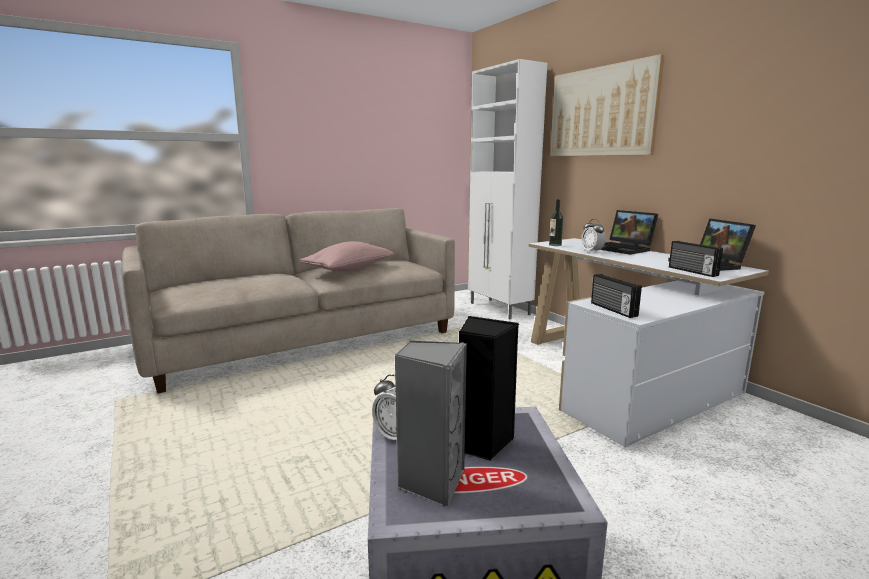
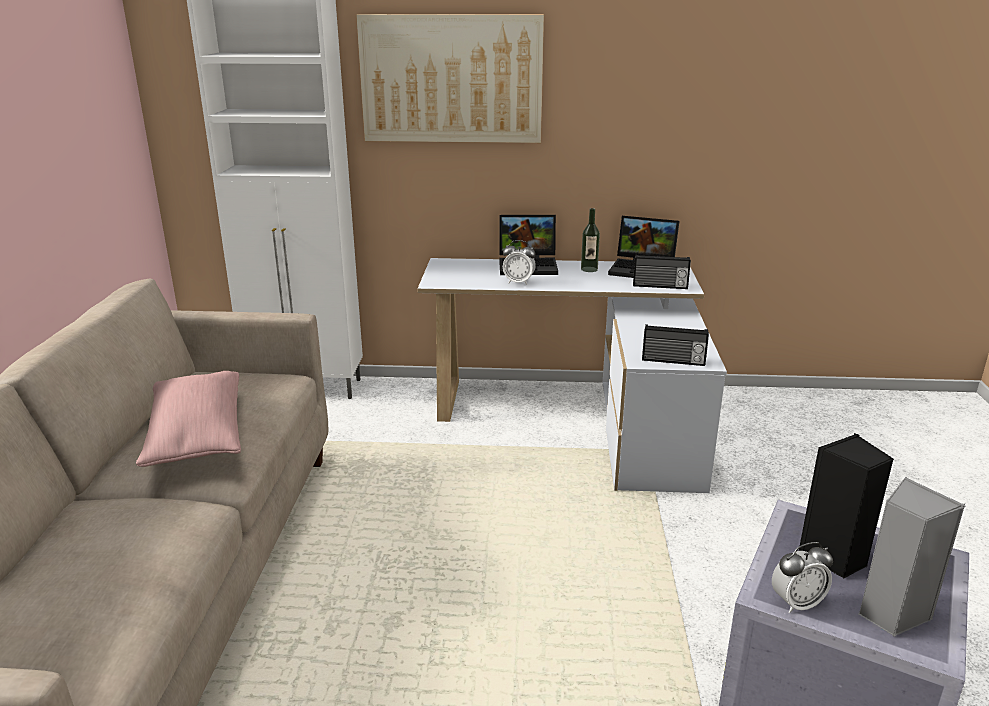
camera: 55 degrees left, 10 degrees up
bottle [549,199,563,246] -> bottle moved to [581,208,600,272]

